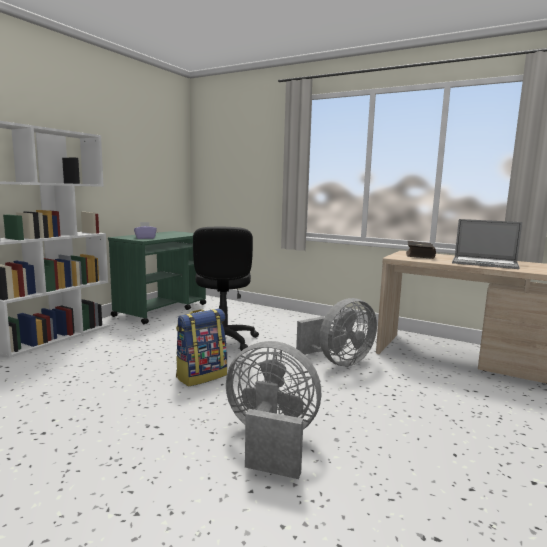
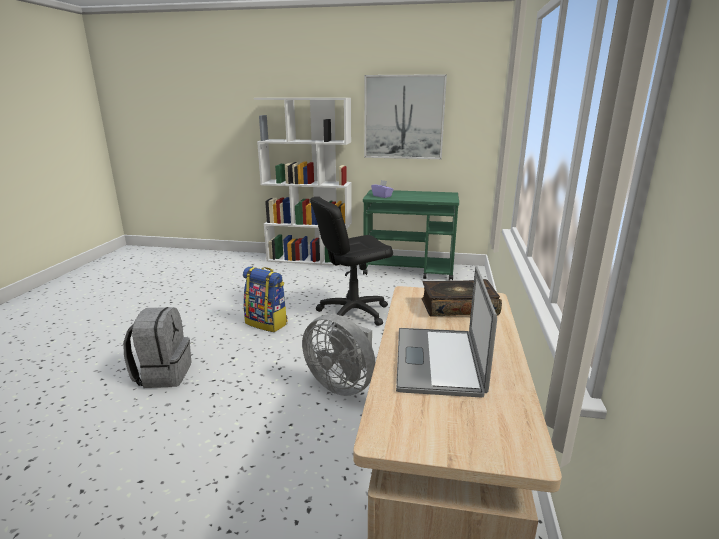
camera: 70 degrees right, 10 degrees up
grey fan [226,341,321,479] -> grey backpack [123,307,191,388]
none -> picture [364,74,447,159]

